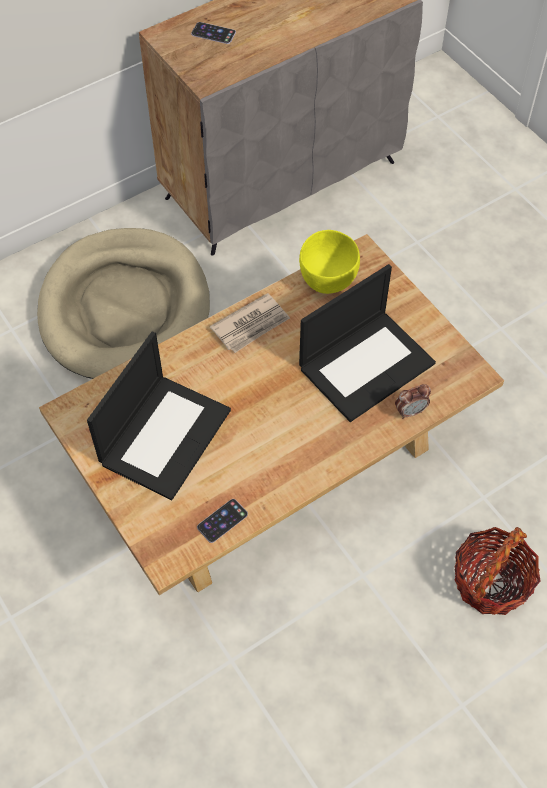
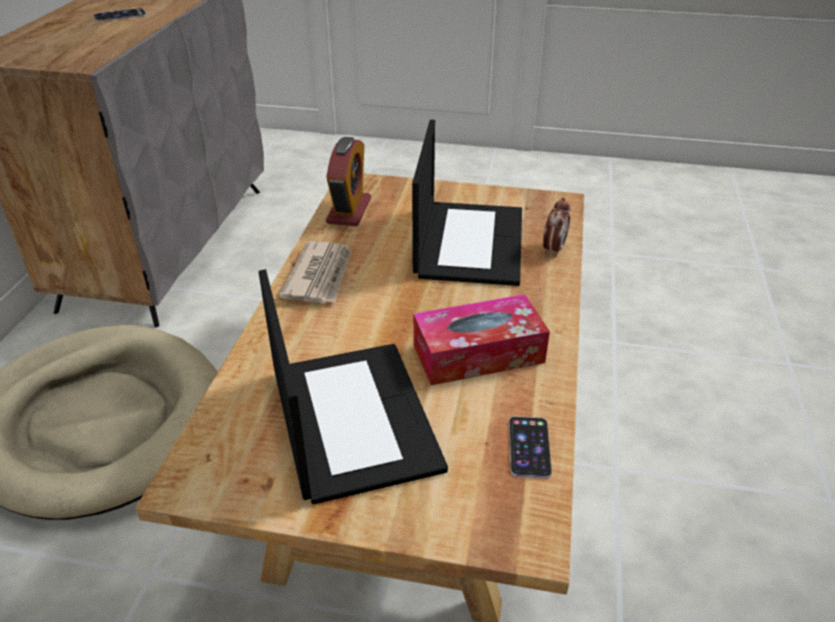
camera: 45 degrees left, 20 degrees down
phone [191,22,236,44] -> phone moved to [94,8,146,22]
yellow bowl [299,230,360,294] -> alarm clock [326,137,371,226]
basket [455,527,541,615] -> none
none -> tissue box [413,294,550,385]

